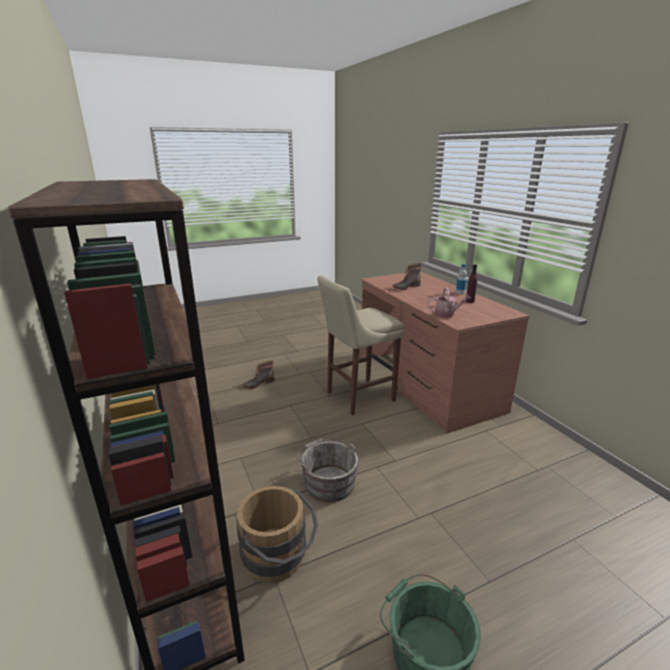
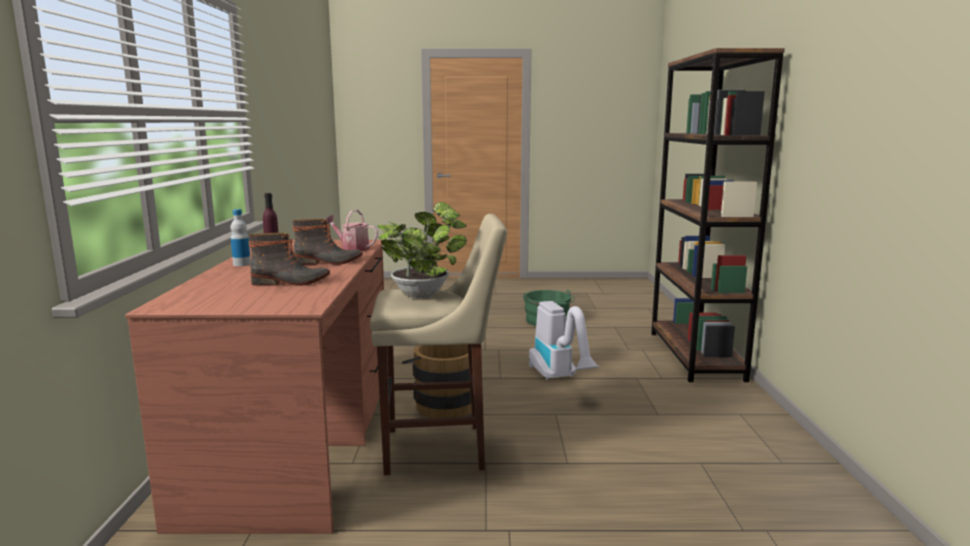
camera: 155 degrees left, 10 degrees down
brown bucket [237,486,318,583] -> brown bucket moved to [402,344,472,418]
boot [243,360,274,389] -> boot moved to [292,219,363,265]
grey bucket [296,438,359,502] -> vacuum cleaner [529,301,600,380]
none -> potted plant [377,202,467,298]

